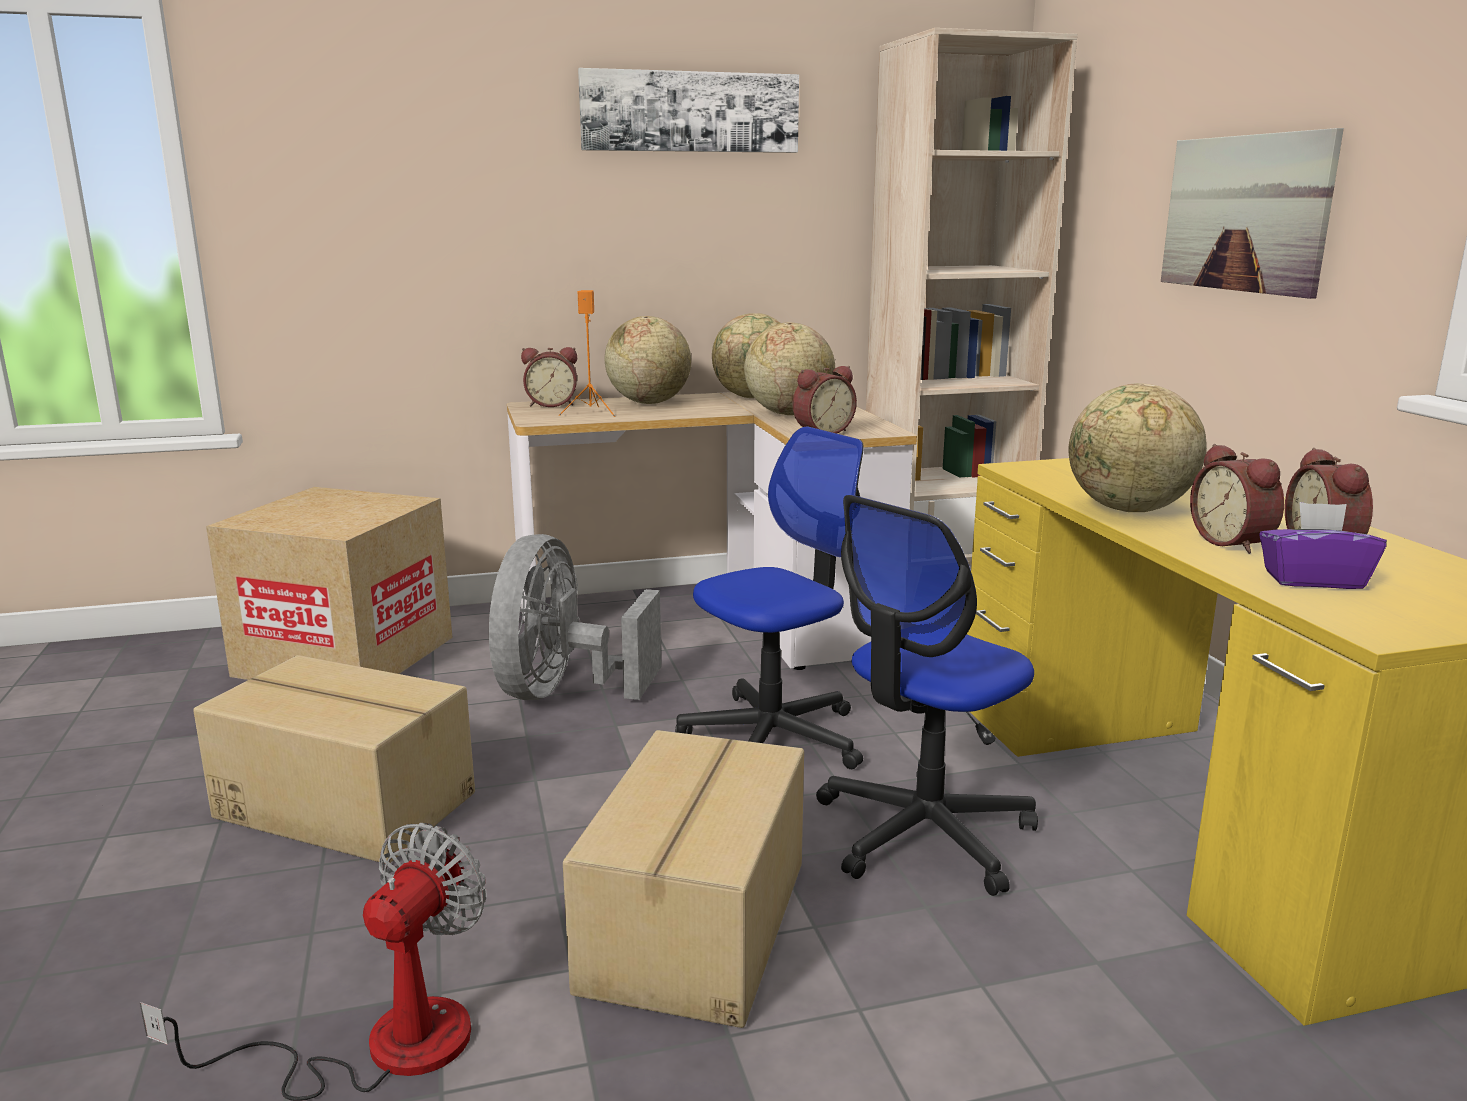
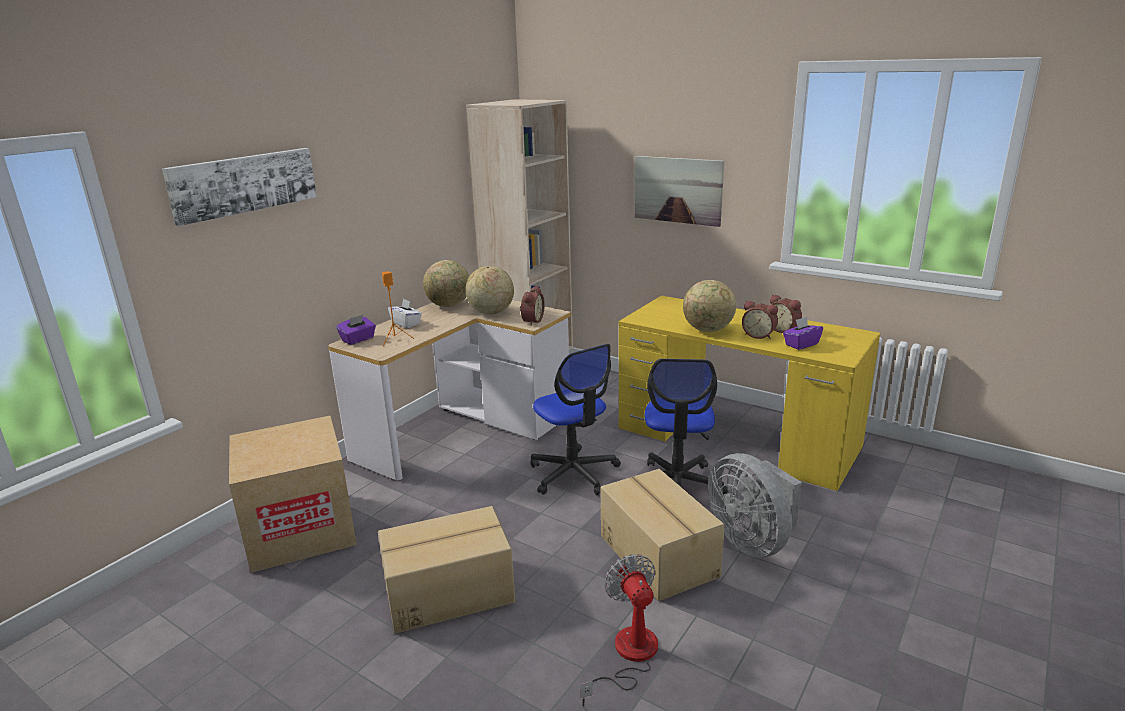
camera: 40 degrees left, 5 degrees up
grey fan [489,534,662,700] -> grey fan moved to [708,453,802,558]
alarm clock [521,347,577,407] -> purple tissue box [336,315,376,345]
picture [578,68,799,153] -> picture moved to [162,148,317,226]
globe [605,316,691,404] -> white tissue box [388,299,422,328]
office chair [675,426,864,769] -> office chair turned 135 degrees clockwise [531,344,621,495]

